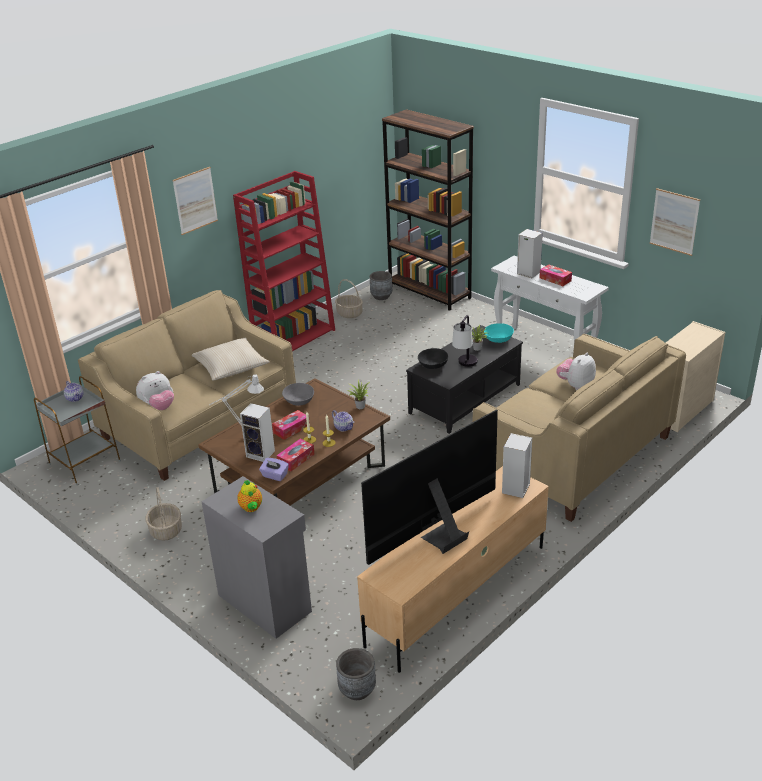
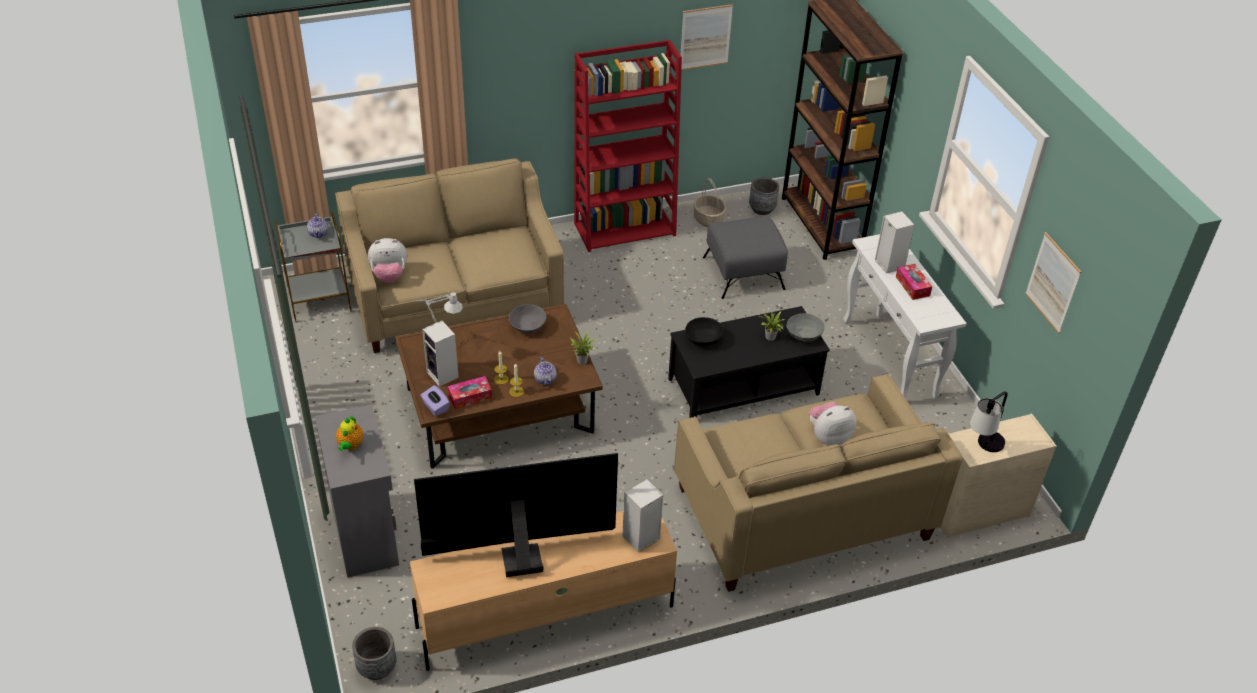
camera: 25 degrees right, 10 degrees up
basket [145,487,182,541] -> none
picture [172,167,218,235] -> picture moved to [681,4,733,70]
beige pillow [192,338,270,380] -> none
tissue box [272,410,310,440] -> none
table lamp [452,315,478,367] -> table lamp moved to [970,392,1008,452]
turquoise bowl [484,323,514,343] -> grey bowl [786,313,825,342]
none -> grey ottoman [703,216,788,299]

